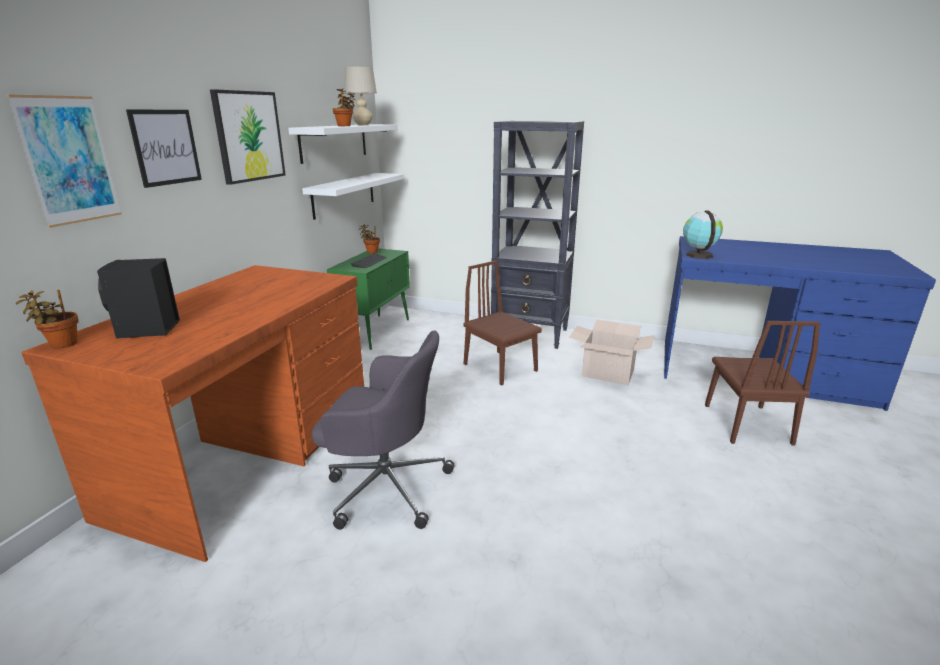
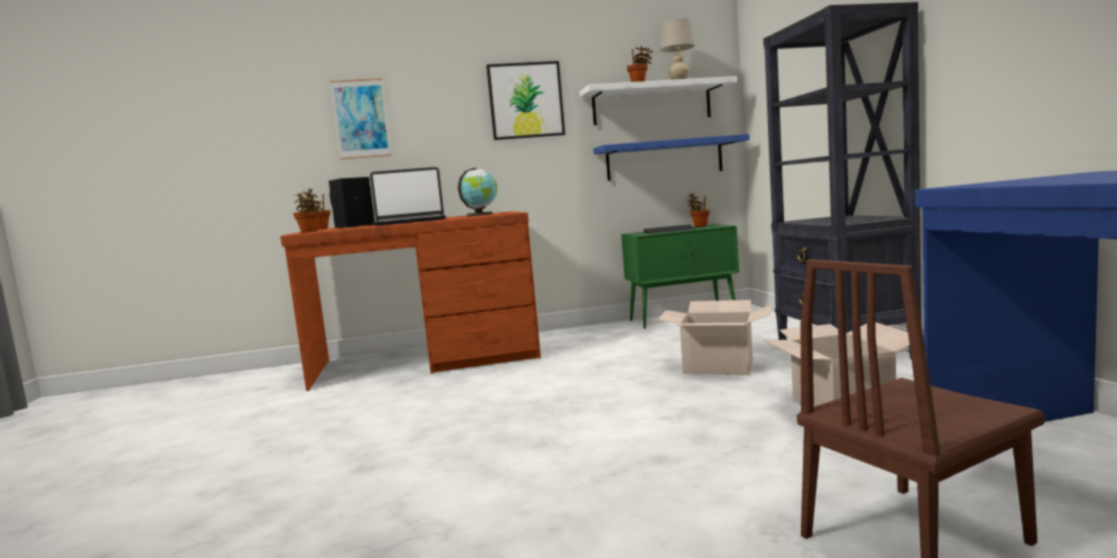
camera: 60 degrees right, 15 degrees down
picture [126,110,202,188] -> none
white shelf [302,173,404,220] -> blue shelf [593,134,750,181]
grey office chair [312,331,454,530] -> none
brown chair [463,260,542,385] -> cardboard box [657,300,772,375]
globe [683,210,723,259] -> globe moved to [458,168,497,217]
none -> potted plant [293,188,320,233]
none -> laptop [370,167,446,226]

